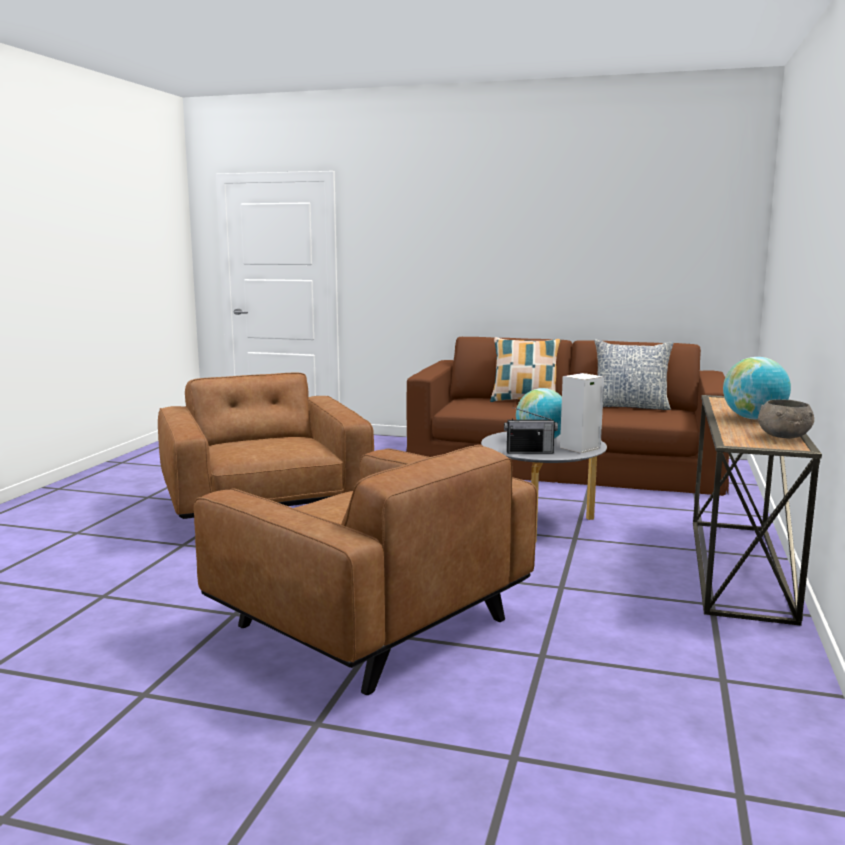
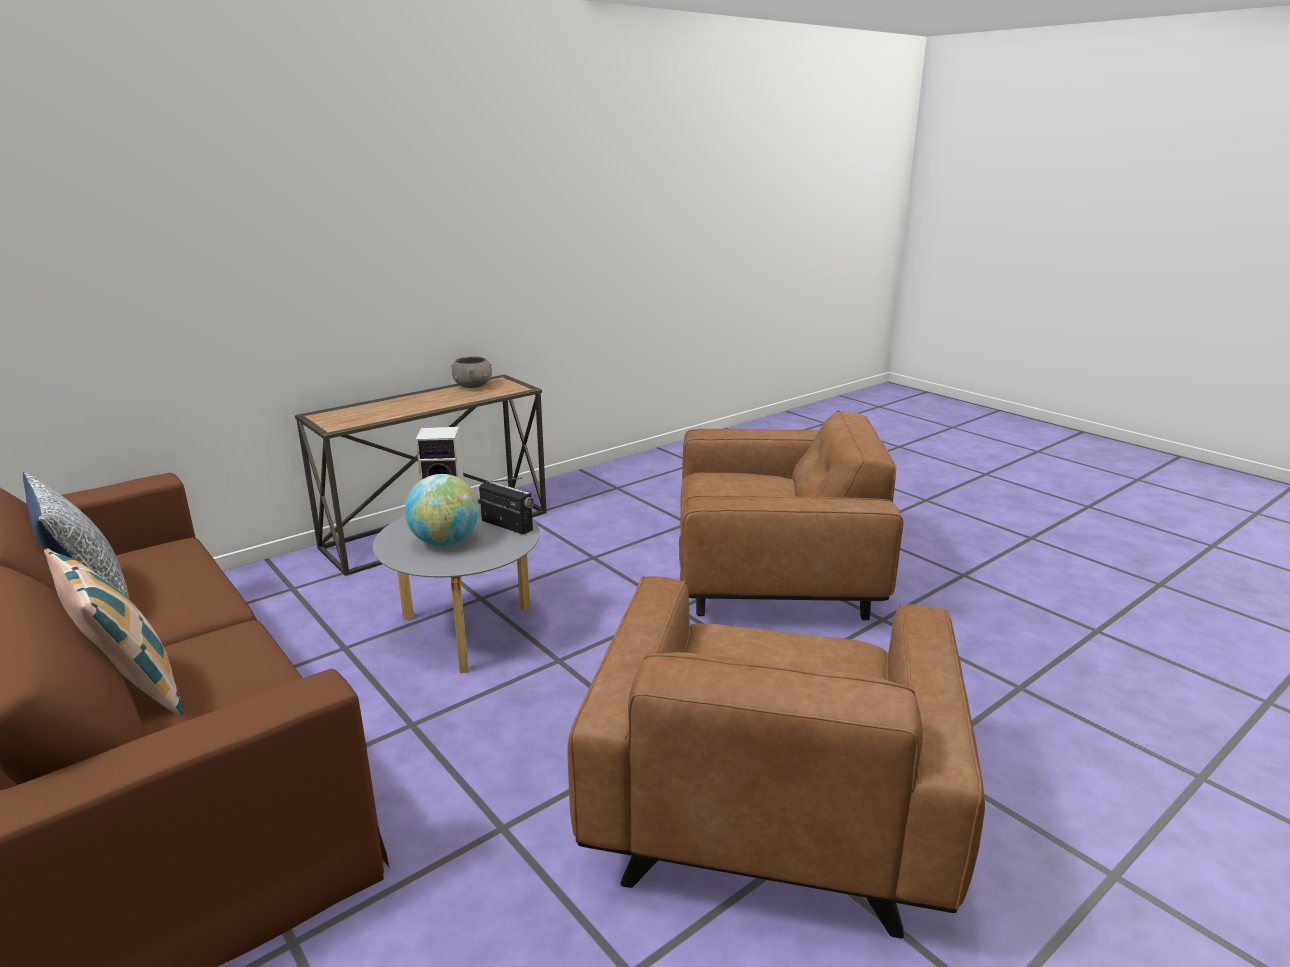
camera: 145 degrees left, 10 degrees up
brown armchair [194,445,537,695] -> brown armchair turned 105 degrees clockwise [679,410,903,620]
globe [723,357,791,420] -> none

